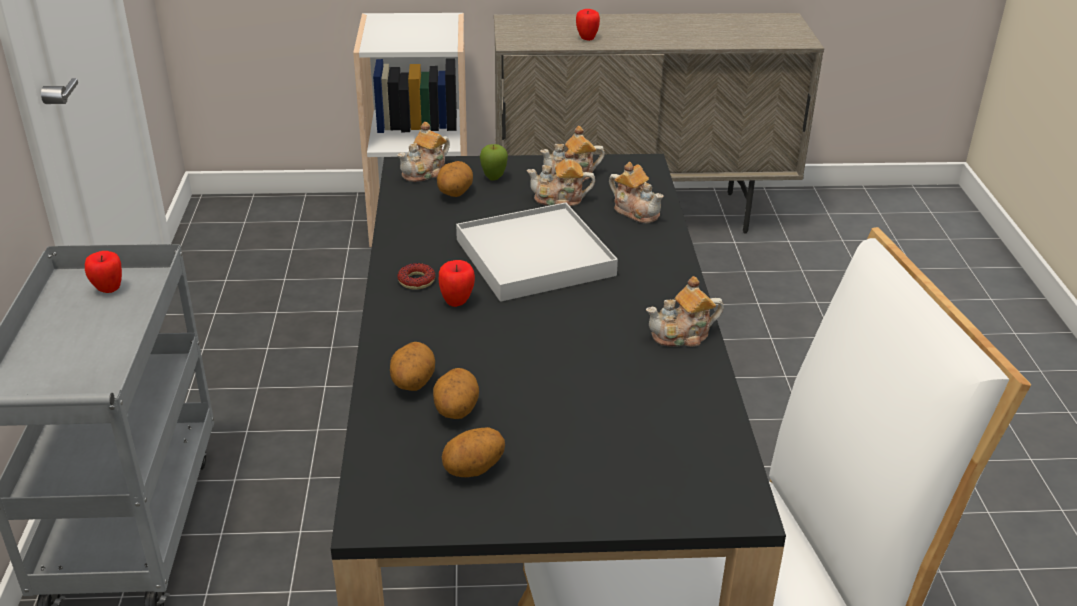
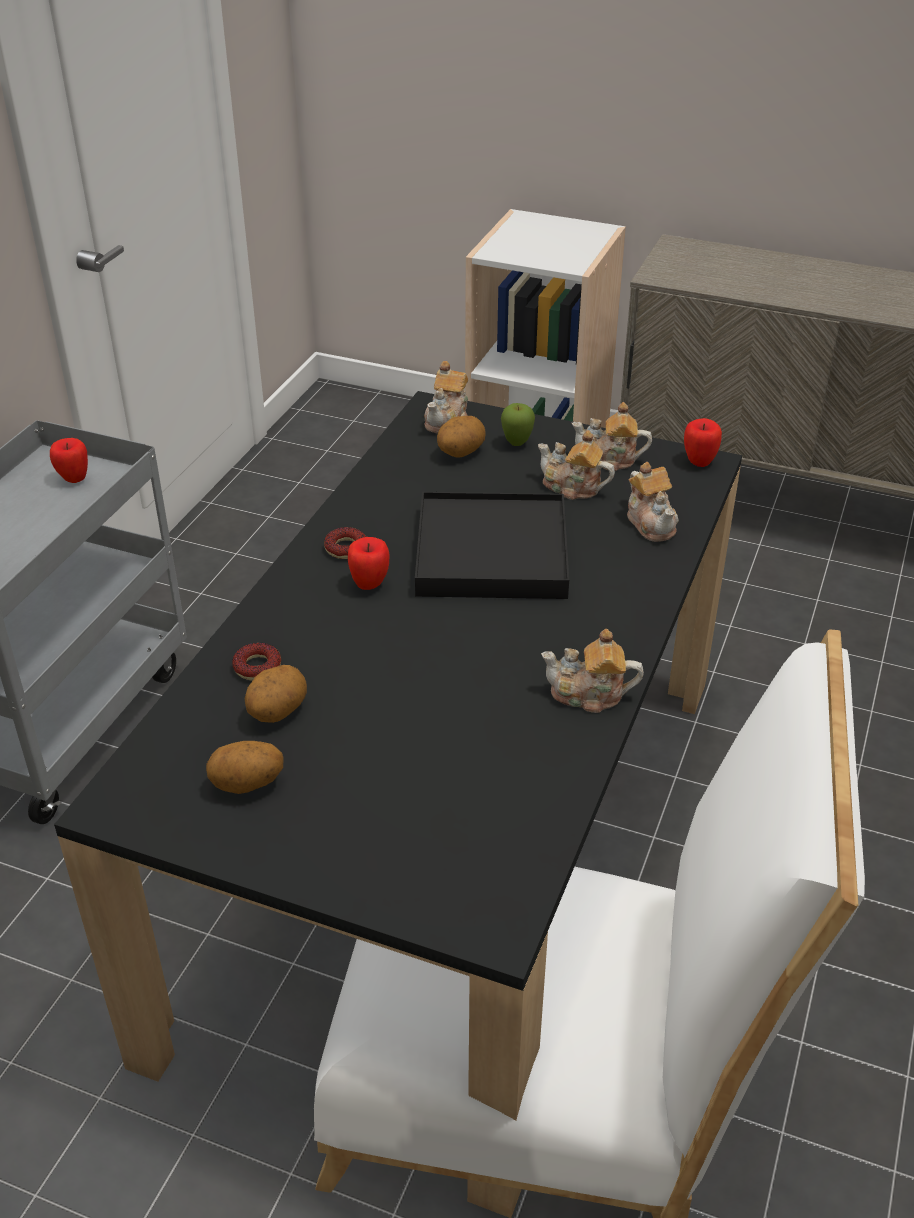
camera: 25 degrees right, 5 degrees up
potato [390,342,435,391] -> donut [232,643,281,681]
teapot [397,122,450,182] -> teapot turned 45 degrees counterclockwise [424,361,468,434]
white tray [456,202,618,302] -> black tray [415,492,569,599]
apple [576,9,600,41] -> apple moved to [684,418,722,467]

